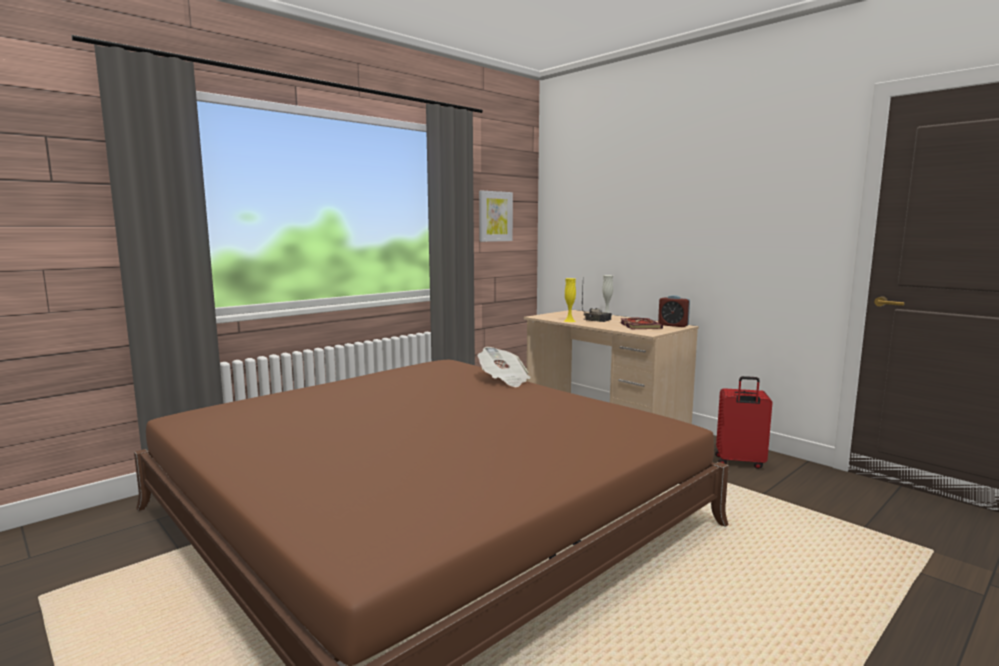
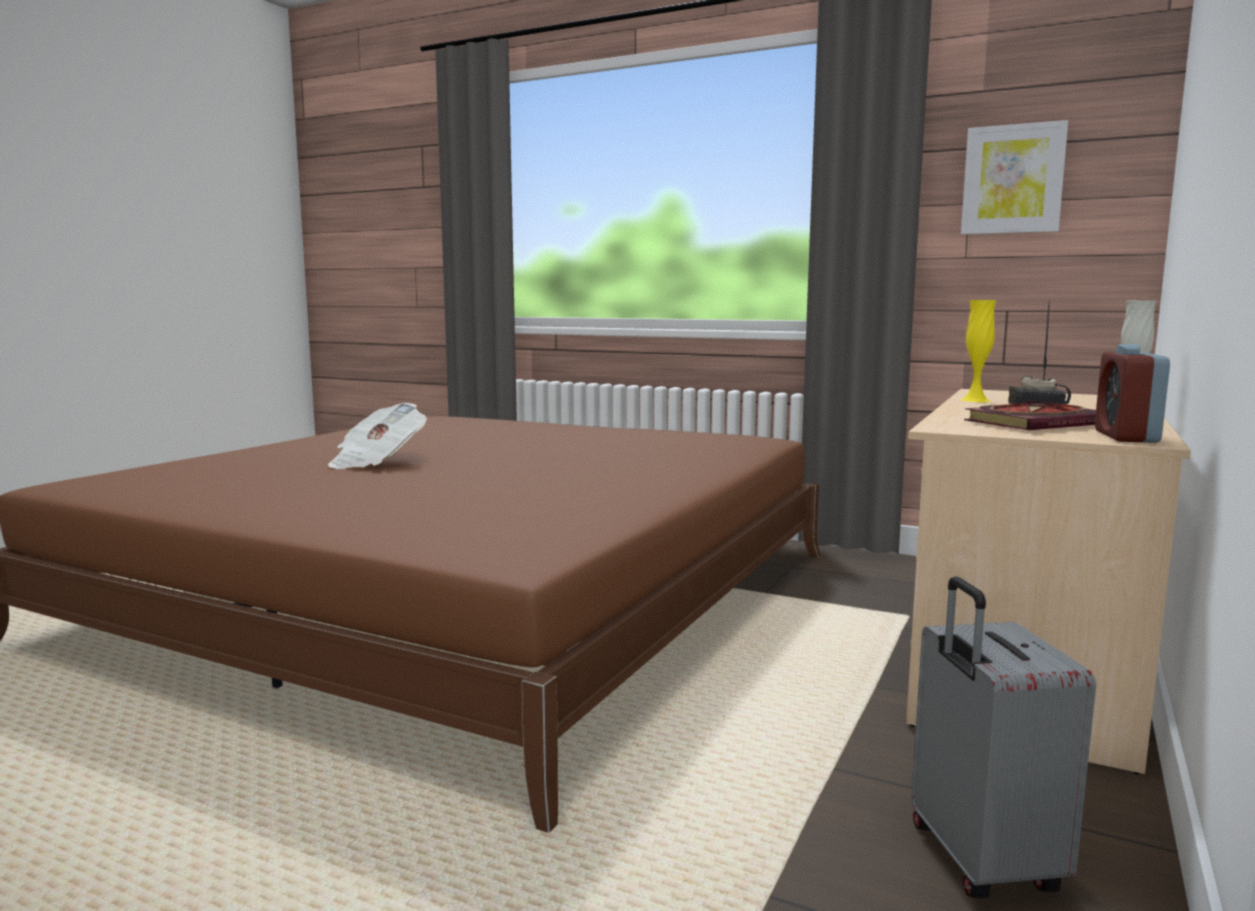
camera: 70 degrees right, 0 degrees up
newspaper [478,347,531,387] -> newspaper moved to [328,403,427,469]
red suitcase [715,376,772,469] -> grey suitcase [911,576,1096,899]

